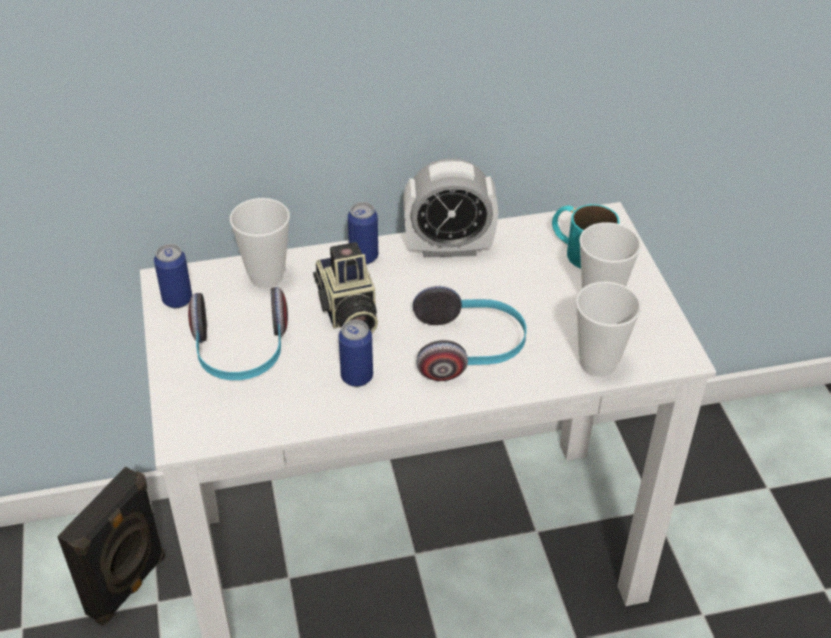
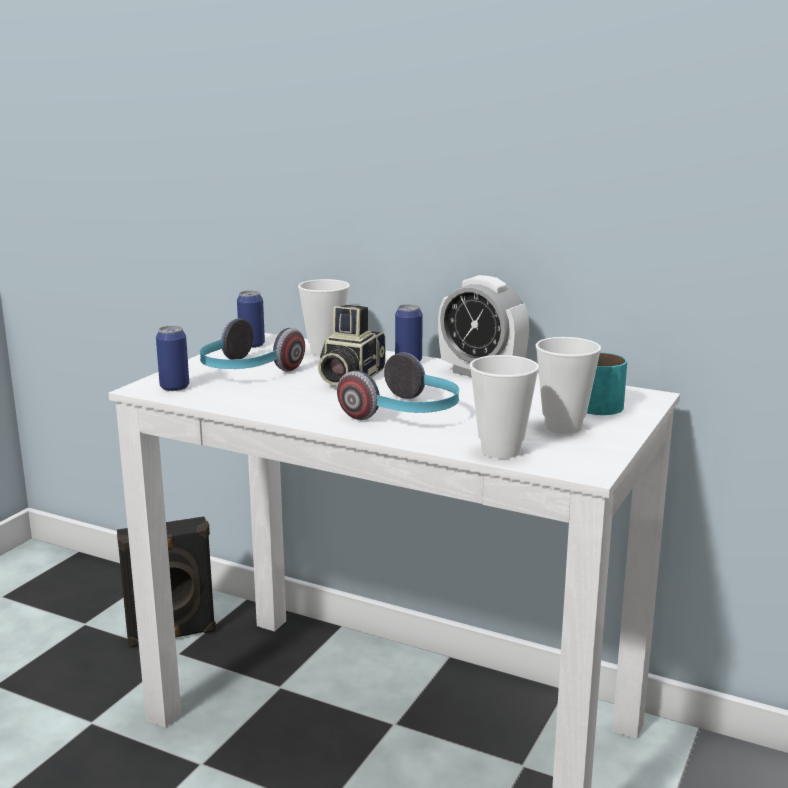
camera: 40 degrees right, 25 degrees down
can [339,320,373,387] -> can moved to [156,325,189,391]

